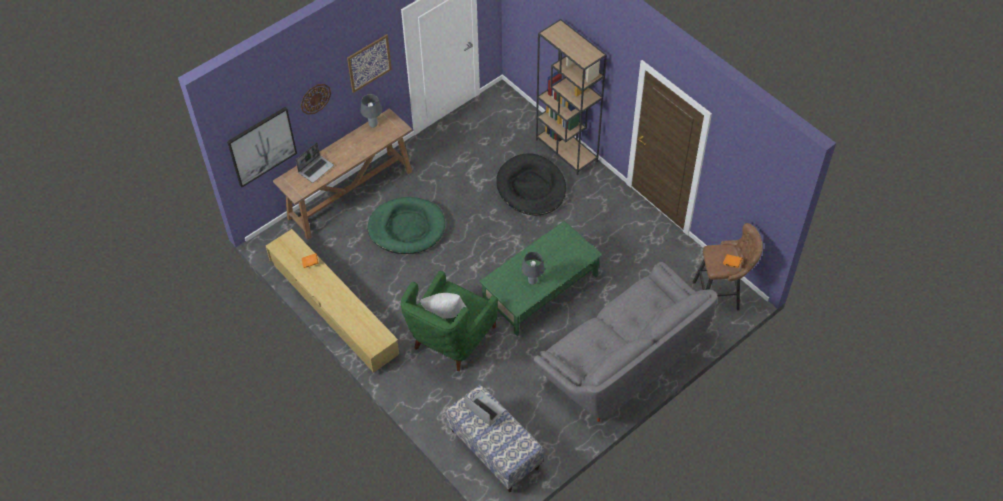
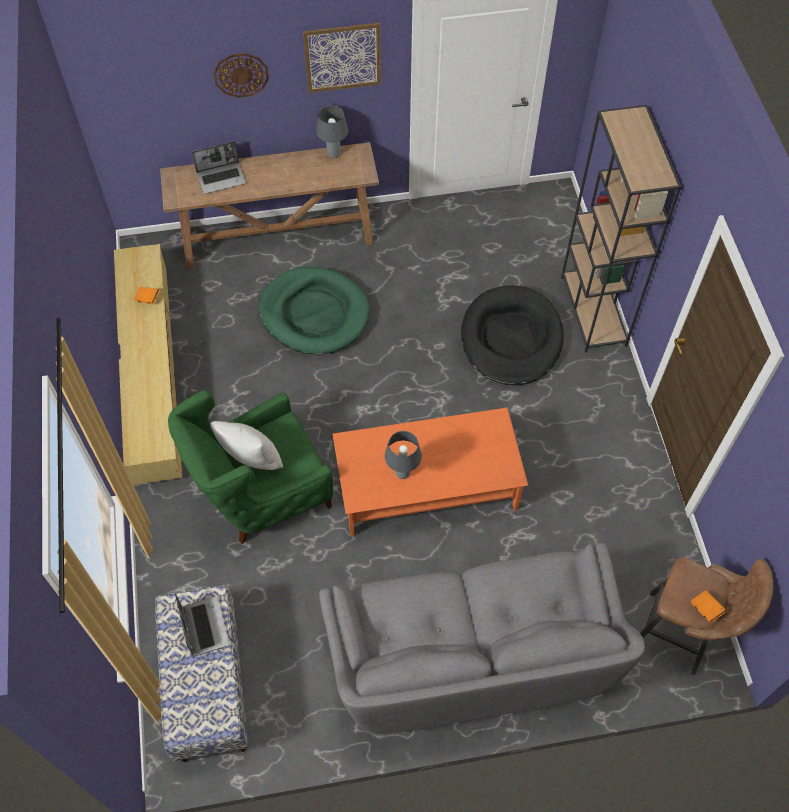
camera: 30 degrees right, 5 degrees up
picture [227,107,297,188] -> none
green coffee table [480,221,603,336] -> orange coffee table [333,407,528,537]

